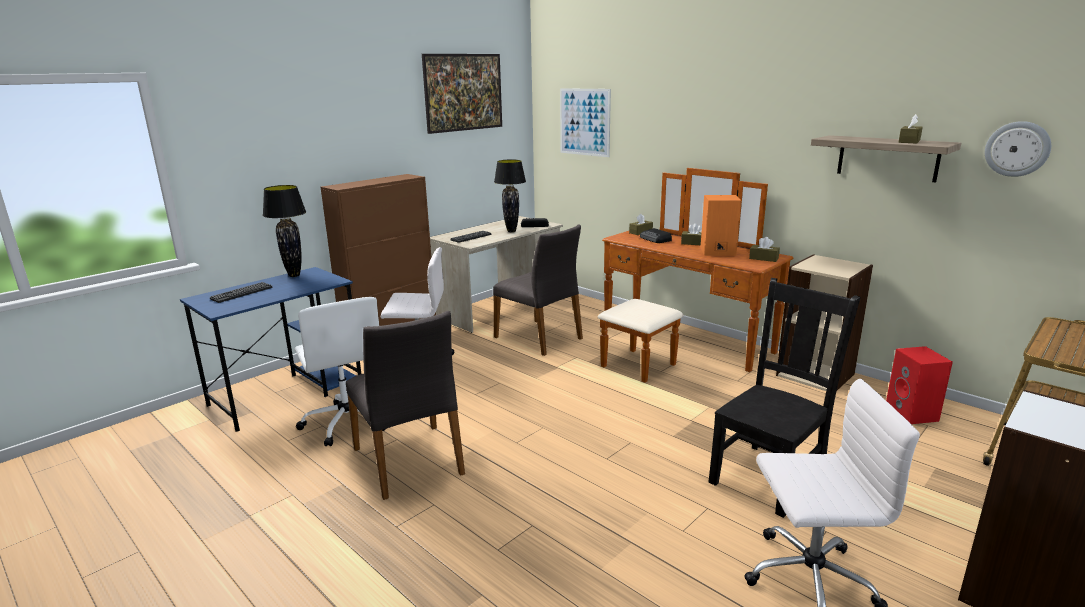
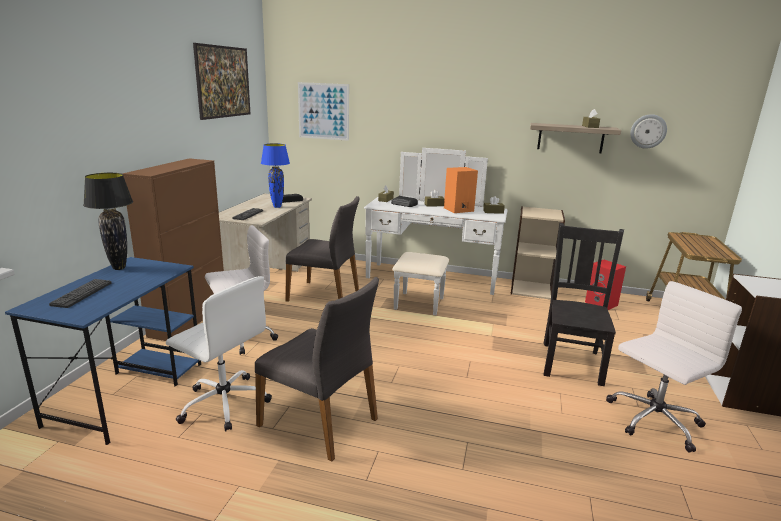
camera: 30 degrees left, 0 degrees up
black table lamp [494,160,526,232] -> blue table lamp [261,143,290,208]
brown dresser [597,168,793,383] -> white dresser [364,148,508,315]

